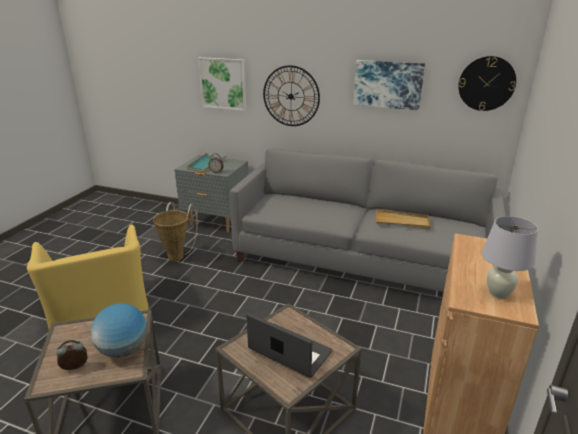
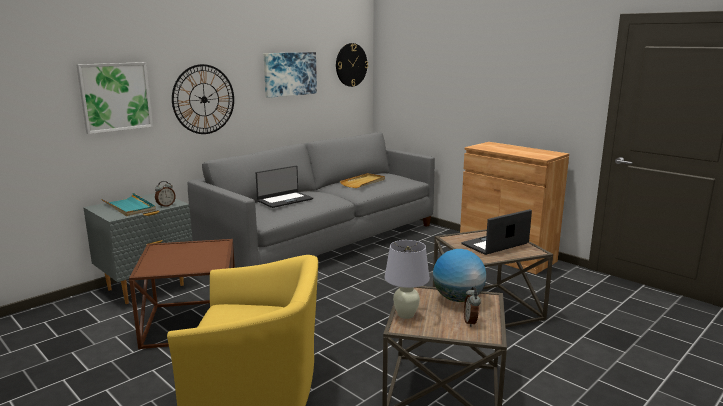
camera: 65 degrees left, 10 degrees down
basket [153,202,198,262] -> brown side table [129,239,235,349]
white table lamp [482,216,538,299] -> white table lamp moved to [385,240,430,319]
none -> laptop [256,166,313,208]

